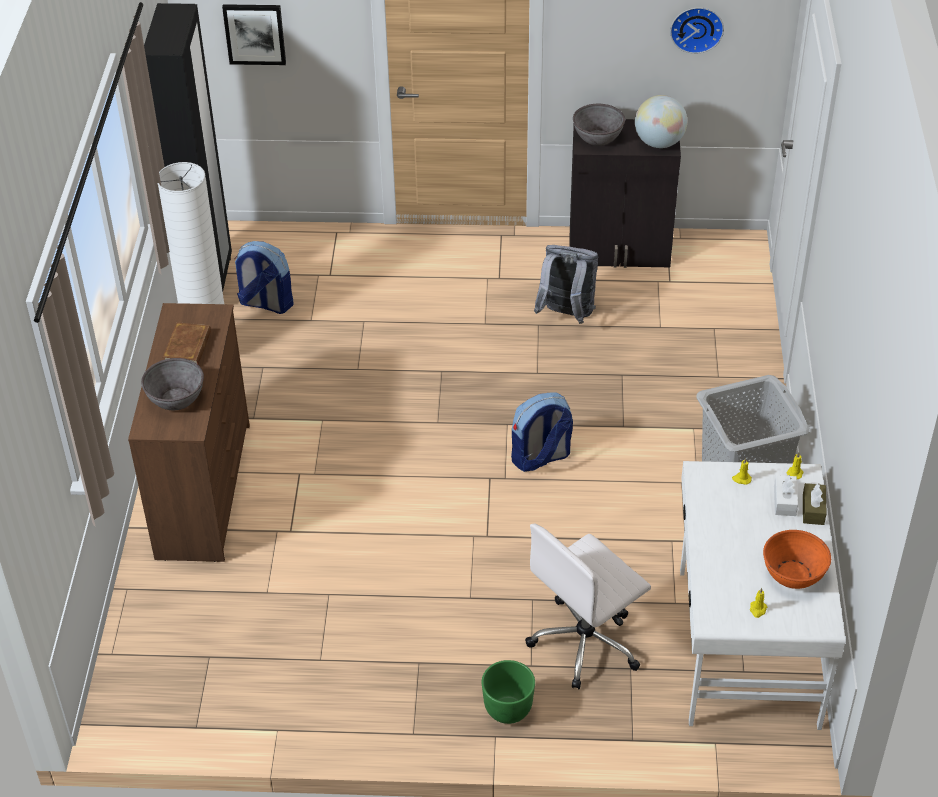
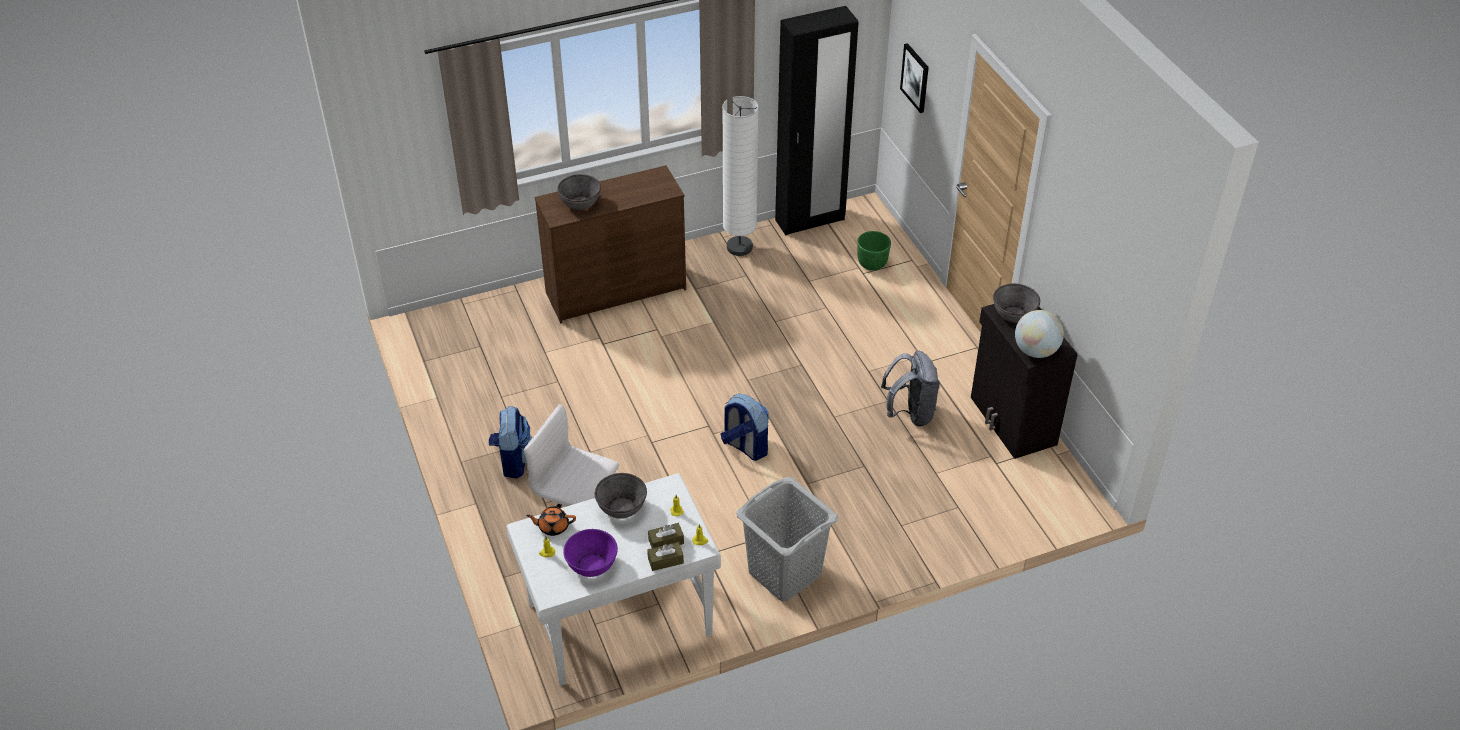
camera: 65 degrees right, 0 degrees up
brown book [163,322,211,365] -> none
backpack [234,241,294,314] -> backpack moved to [489,406,533,479]
green planter [482,660,535,724] -> green planter moved to [857,231,891,271]
wall clock [670,7,724,54] -> none
orange bowl [763,530,831,589] -> purple bowl [563,529,618,577]
white tissue box [774,475,798,516] -> brown tissue box [648,523,684,548]
none -> orange teapot [526,507,576,536]
none -> grey bowl [595,473,647,519]

